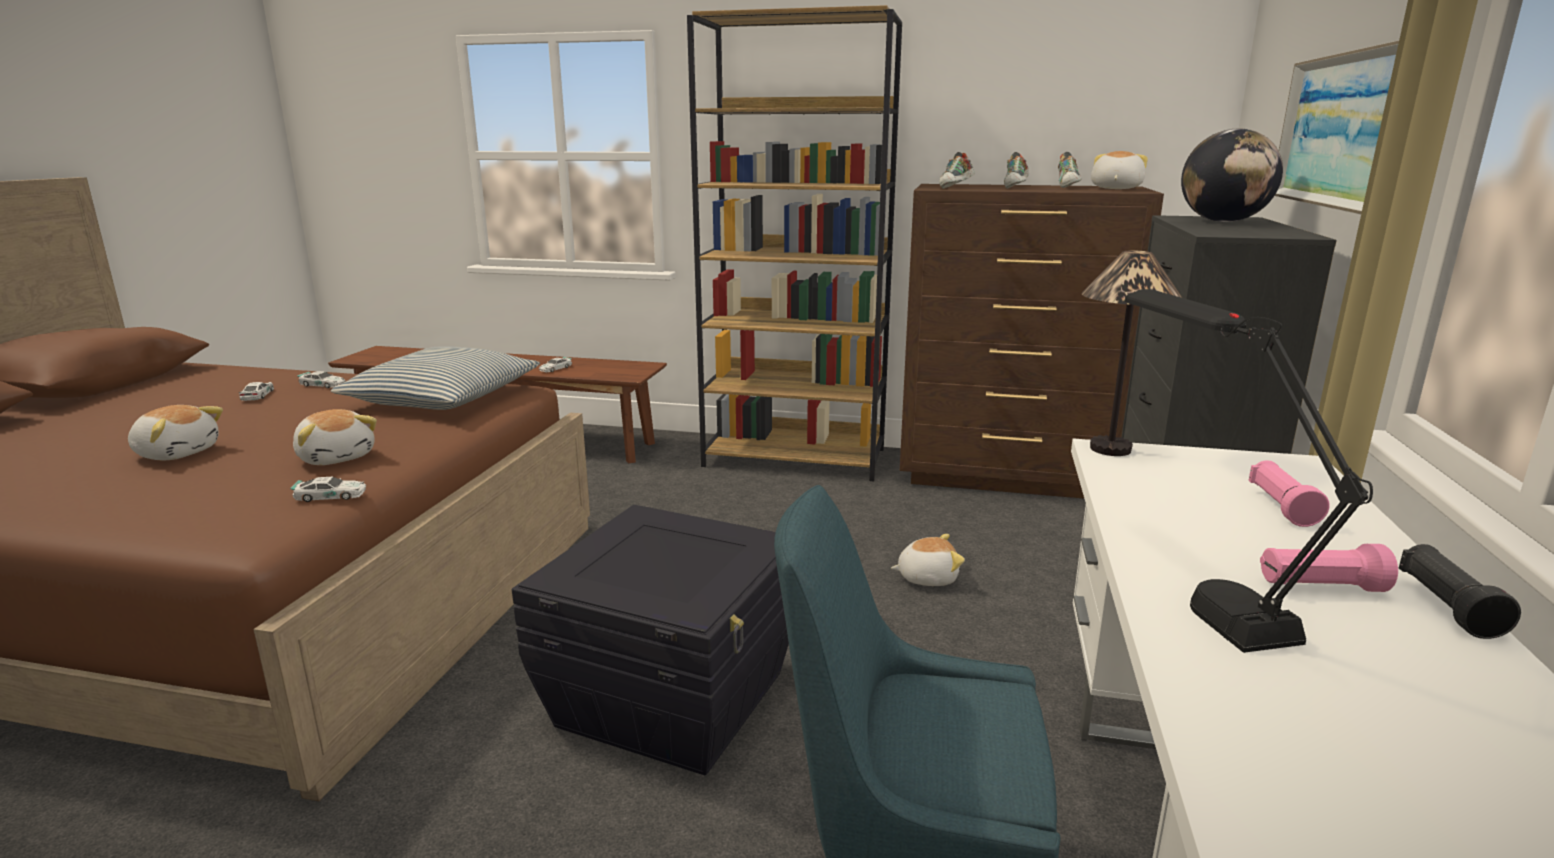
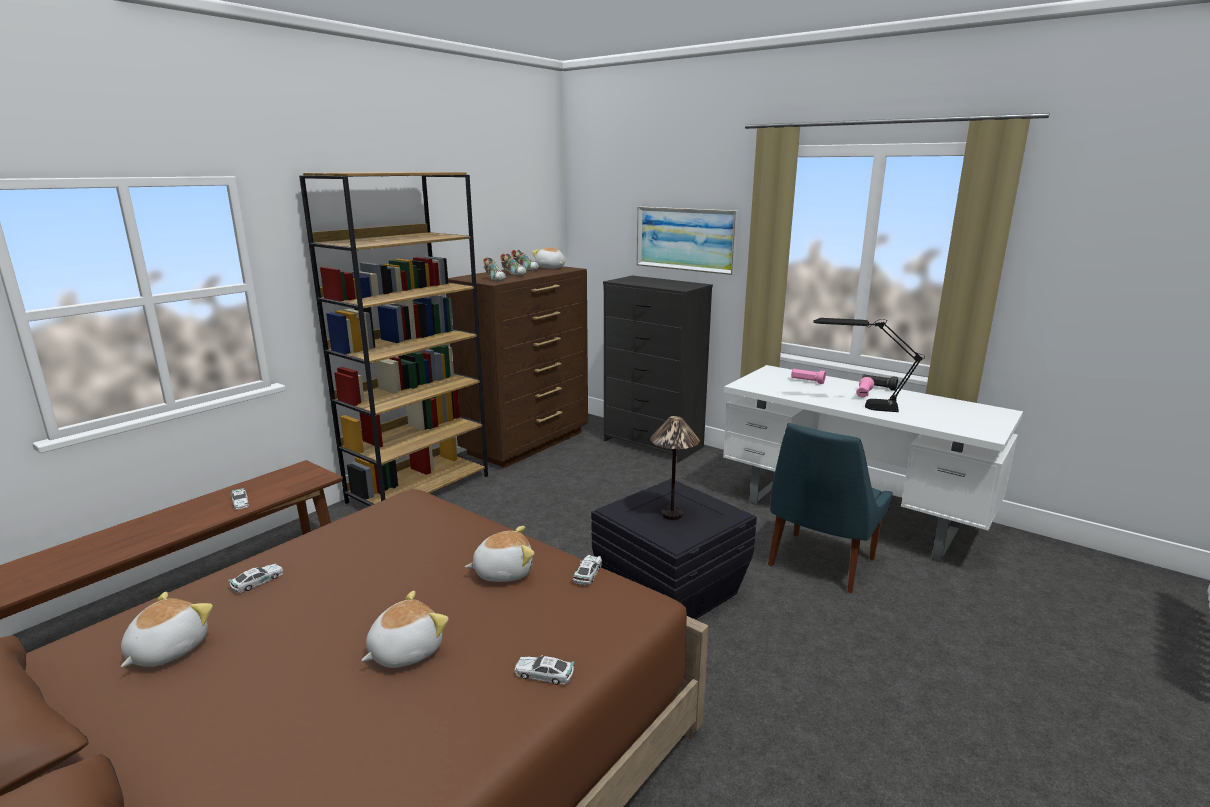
camera: 65 degrees left, 0 degrees up
toy car [239,382,274,401] -> toy car moved to [514,655,574,685]
pillow [331,346,540,410] -> none
plush toy [891,534,965,586] -> plush toy moved to [121,592,213,667]
table lamp [1082,250,1182,456] -> table lamp moved to [650,416,700,520]
globe [1181,129,1283,222] -> none

